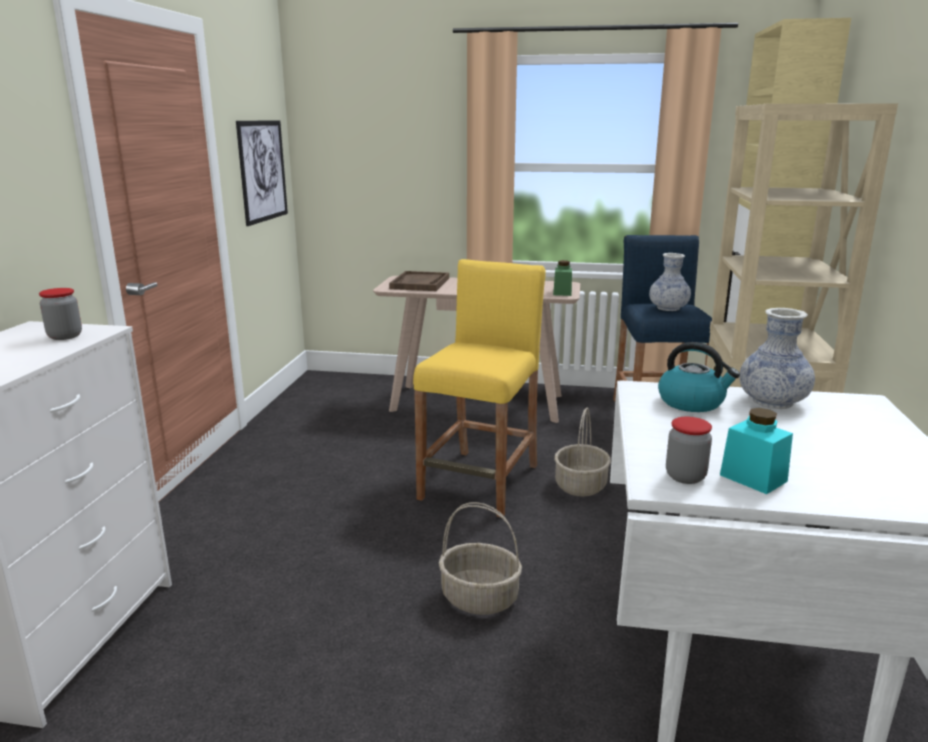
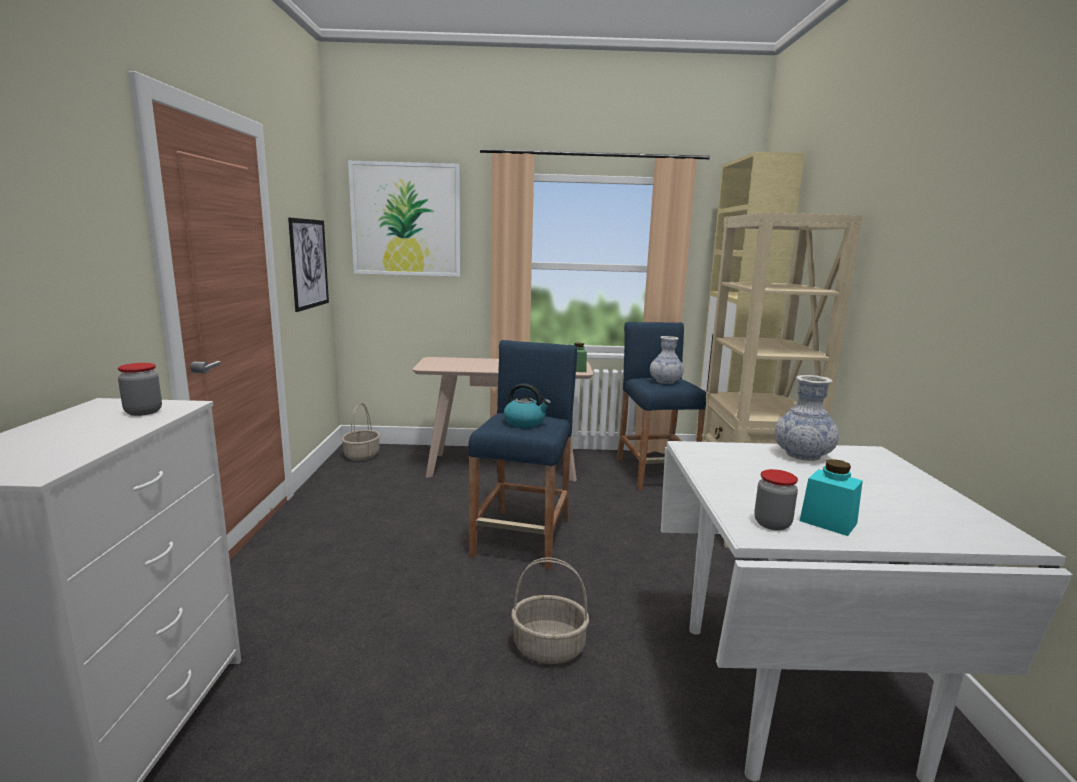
camera: 10 degrees left, 5 degrees down
brown tray [389,271,449,291] -> none
yellow stool [413,259,546,518] -> blue stool [468,340,577,569]
basket [554,408,611,497] -> basket moved to [341,403,380,461]
kettle [658,342,740,412] -> kettle moved to [504,384,551,428]
none -> picture [348,161,461,277]

